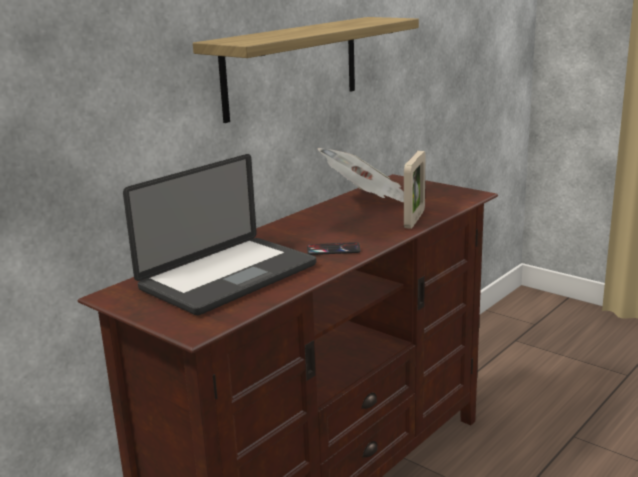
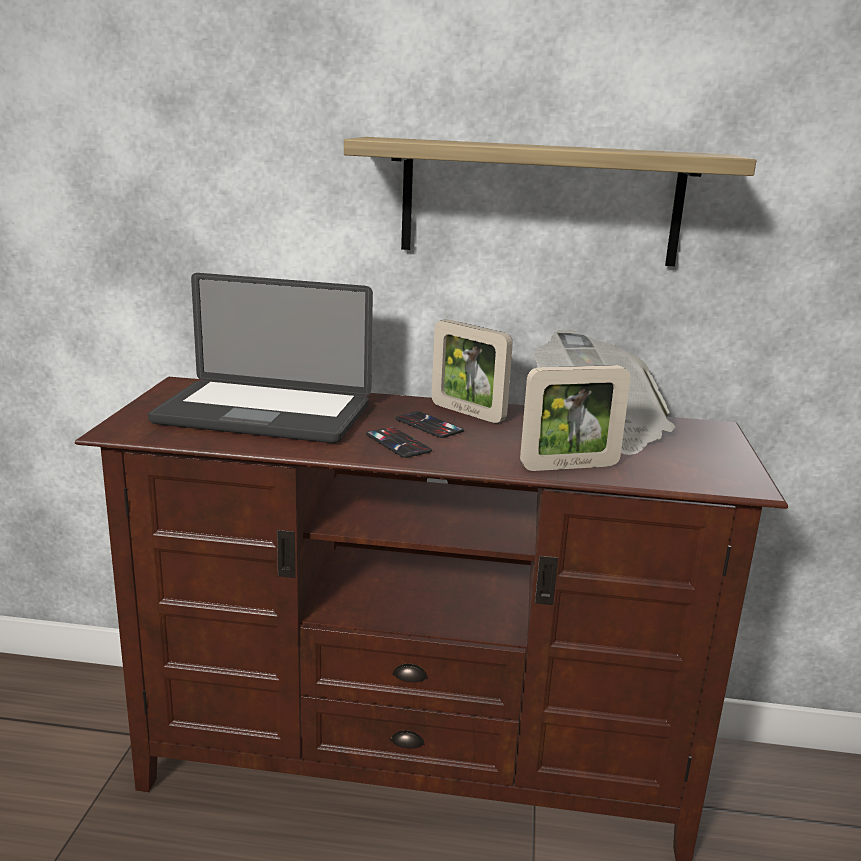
camera: 55 degrees right, 0 degrees up
none -> phone [396,411,464,438]
none -> picture frame [432,319,513,423]

